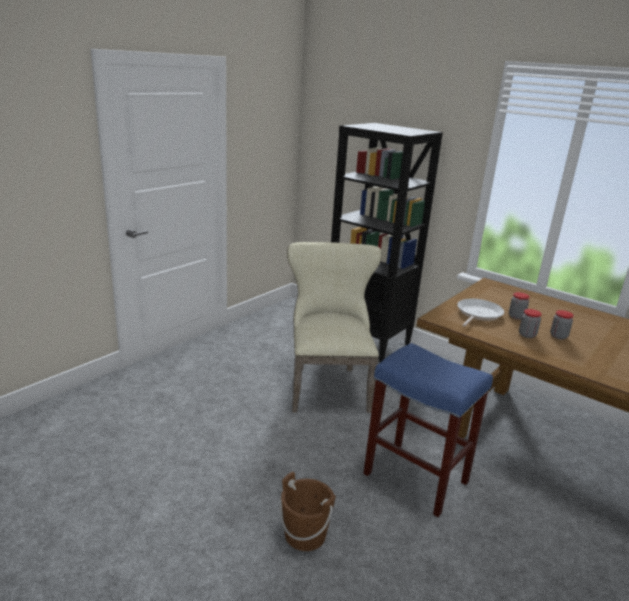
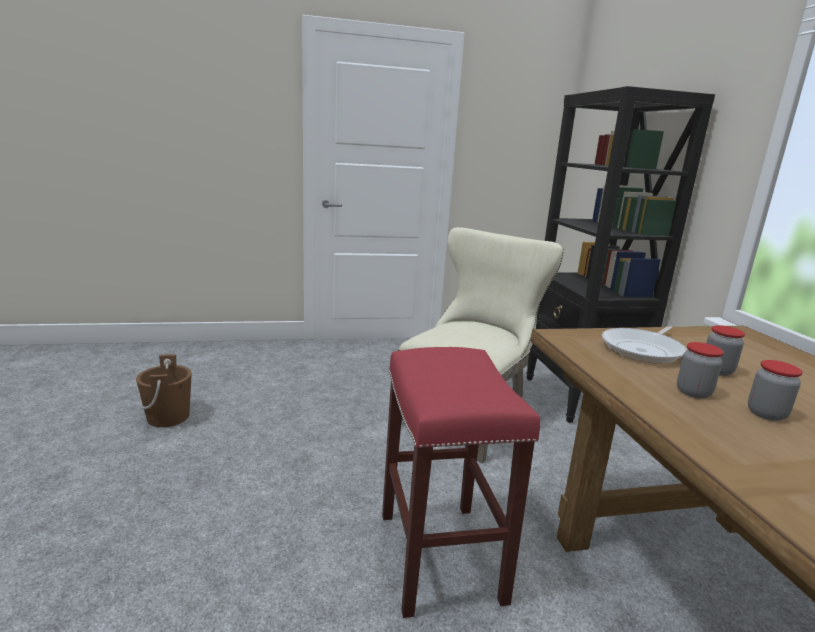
camera: 40 degrees right, 5 degrees down
brown bucket [280,471,336,551] -> brown bucket moved to [136,354,192,427]
blue stool [364,343,493,517] -> red stool [382,347,540,618]
frying pan [457,299,504,327] -> frying pan turned 150 degrees clockwise [602,326,687,363]

